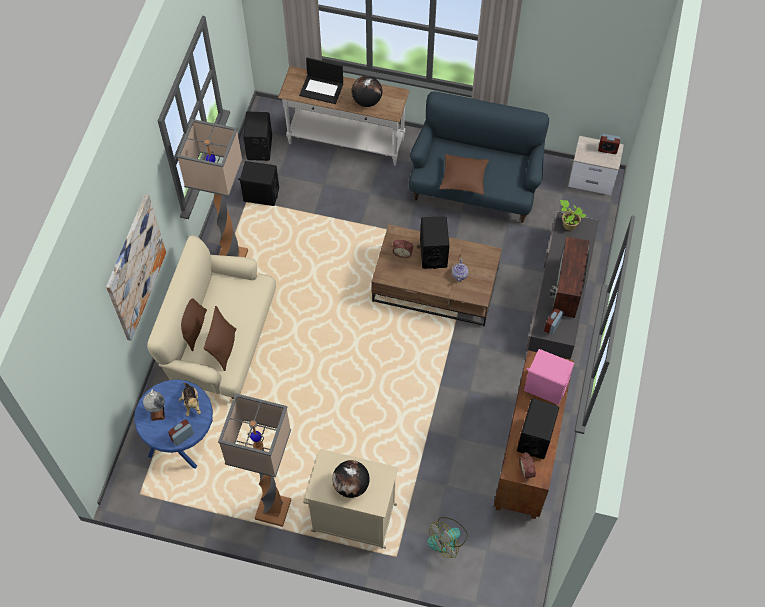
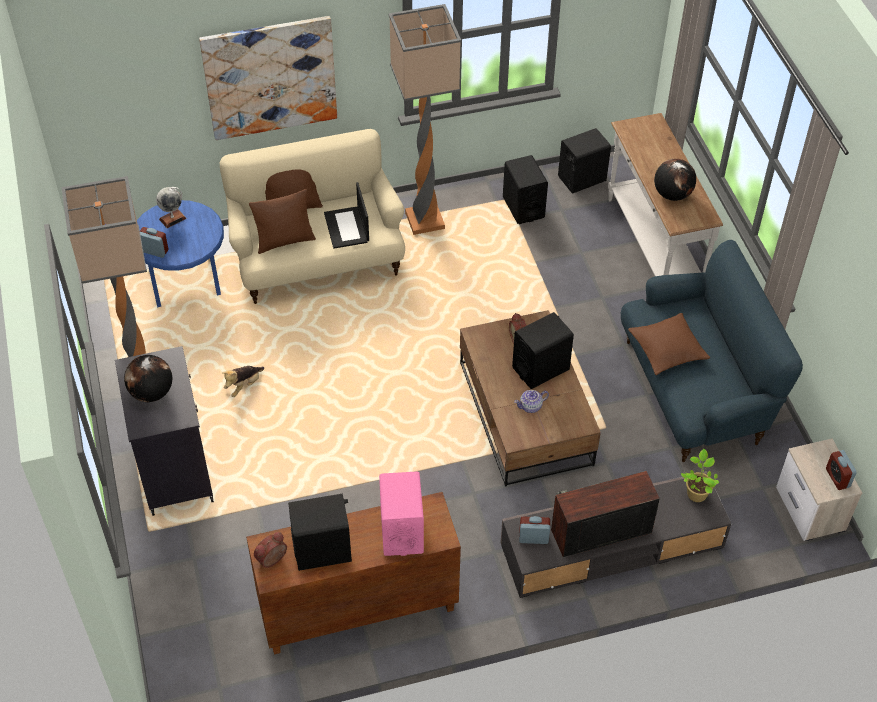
camera: 60 degrees right, 10 degrees down
plush toy [179,383,201,416] -> plush toy moved to [222,366,264,397]
laptop [299,58,343,104] -> laptop moved to [324,182,369,249]
beige cabinet [303,449,398,549] -> black cabinet [115,346,214,516]
fan [427,517,468,558] -> none

